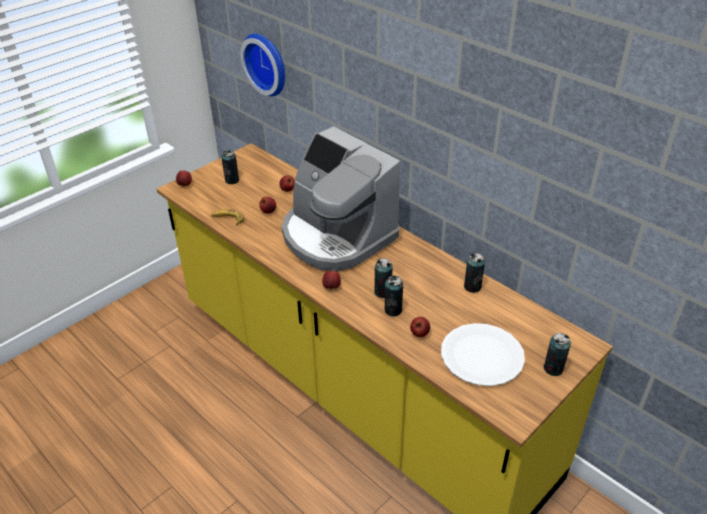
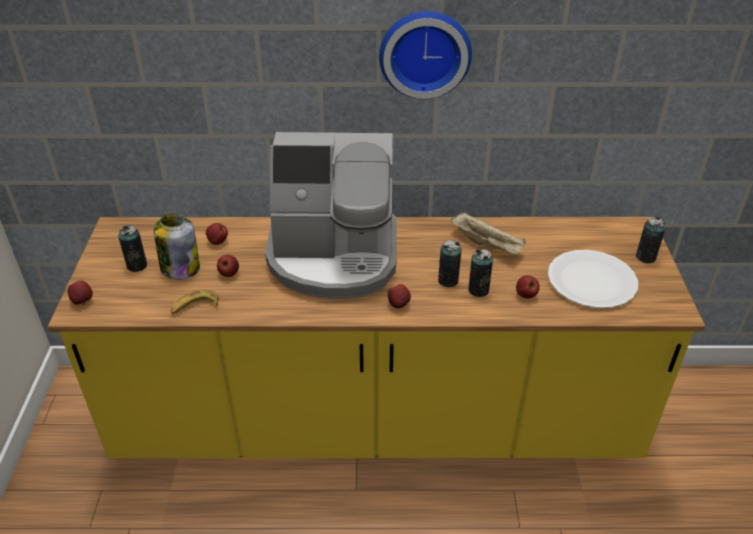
camera: 45 degrees left, 0 degrees up
wall clock [240,34,285,96] -> wall clock moved to [379,11,472,99]
can [464,253,485,293] -> none
none -> jar [154,214,200,280]
none -> beige tray [450,212,526,255]

